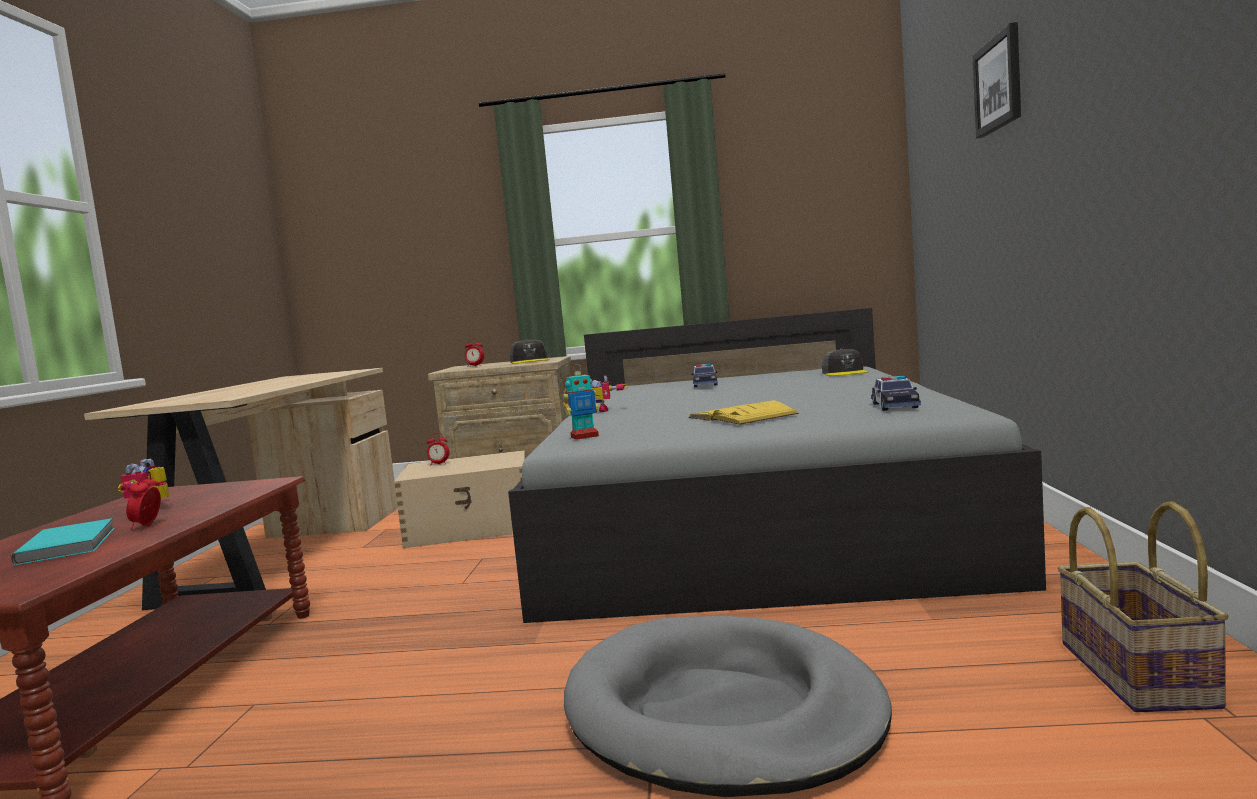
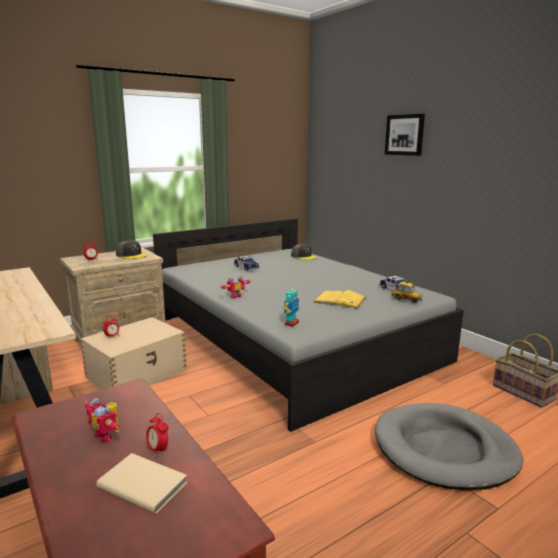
camera: 40 degrees left, 10 degrees up
turquoise book [11,518,115,565] -> beige book [96,453,187,514]
none -> toy car [391,280,422,303]

